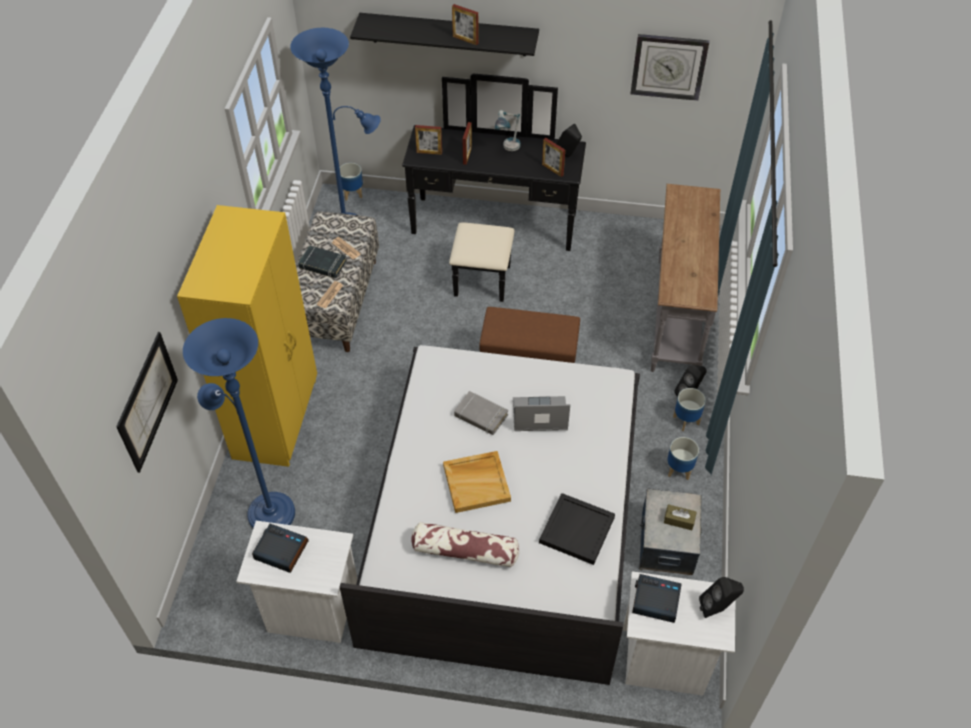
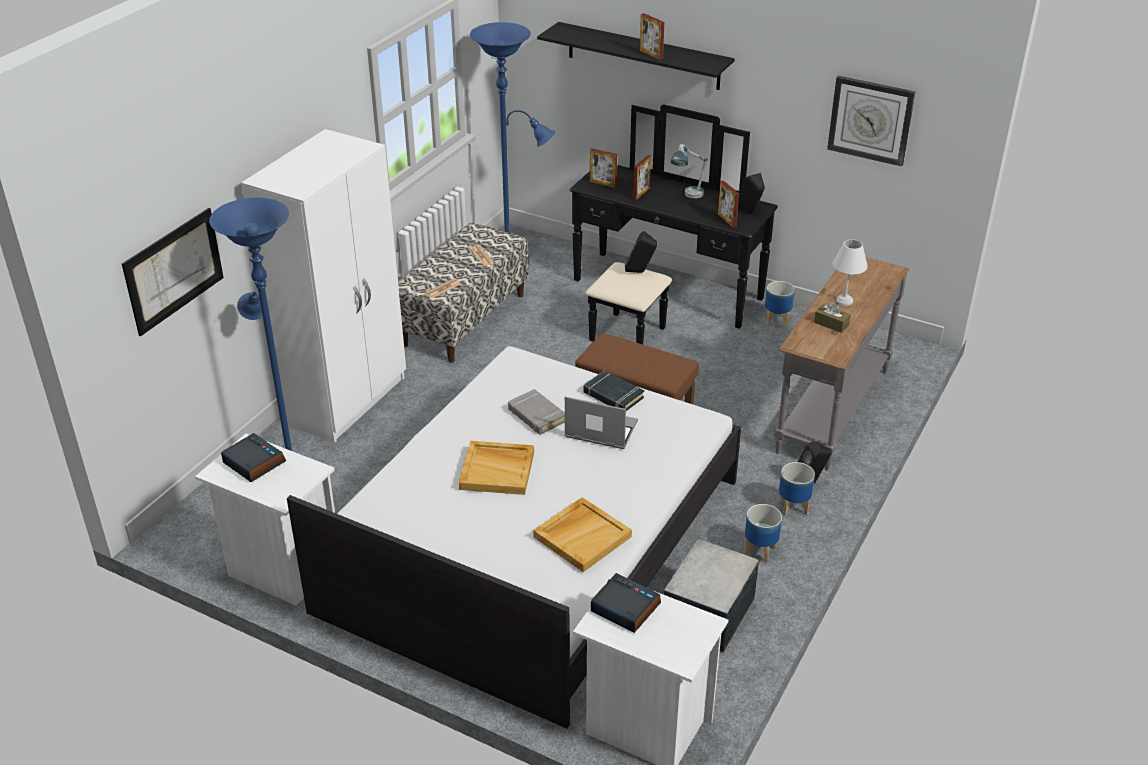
camera: 20 degrees right, 15 degrees down
yellow wardrobe [177,205,317,467] -> white wardrobe [241,129,406,443]
black book [298,245,347,278] -> black book moved to [584,370,644,411]
planter [339,163,363,201] -> planter moved to [765,281,795,326]
pillow [411,522,519,568] -> none
black tray [539,493,615,565] -> beige tray [533,497,632,572]
brown tissue box [664,504,697,530] -> brown tissue box moved to [814,302,851,333]
black speaker [699,577,744,618] -> black speaker moved to [625,231,657,273]
none -> white table lamp [833,239,868,306]

